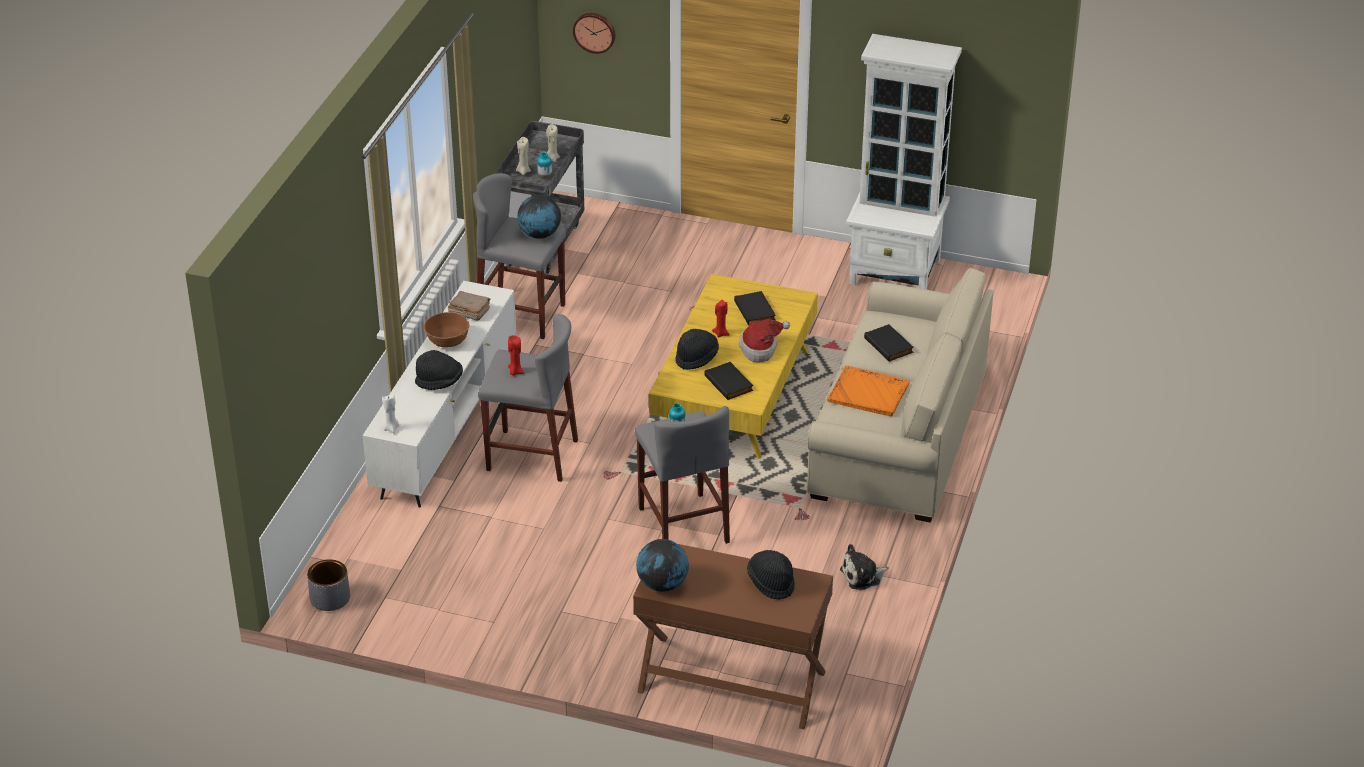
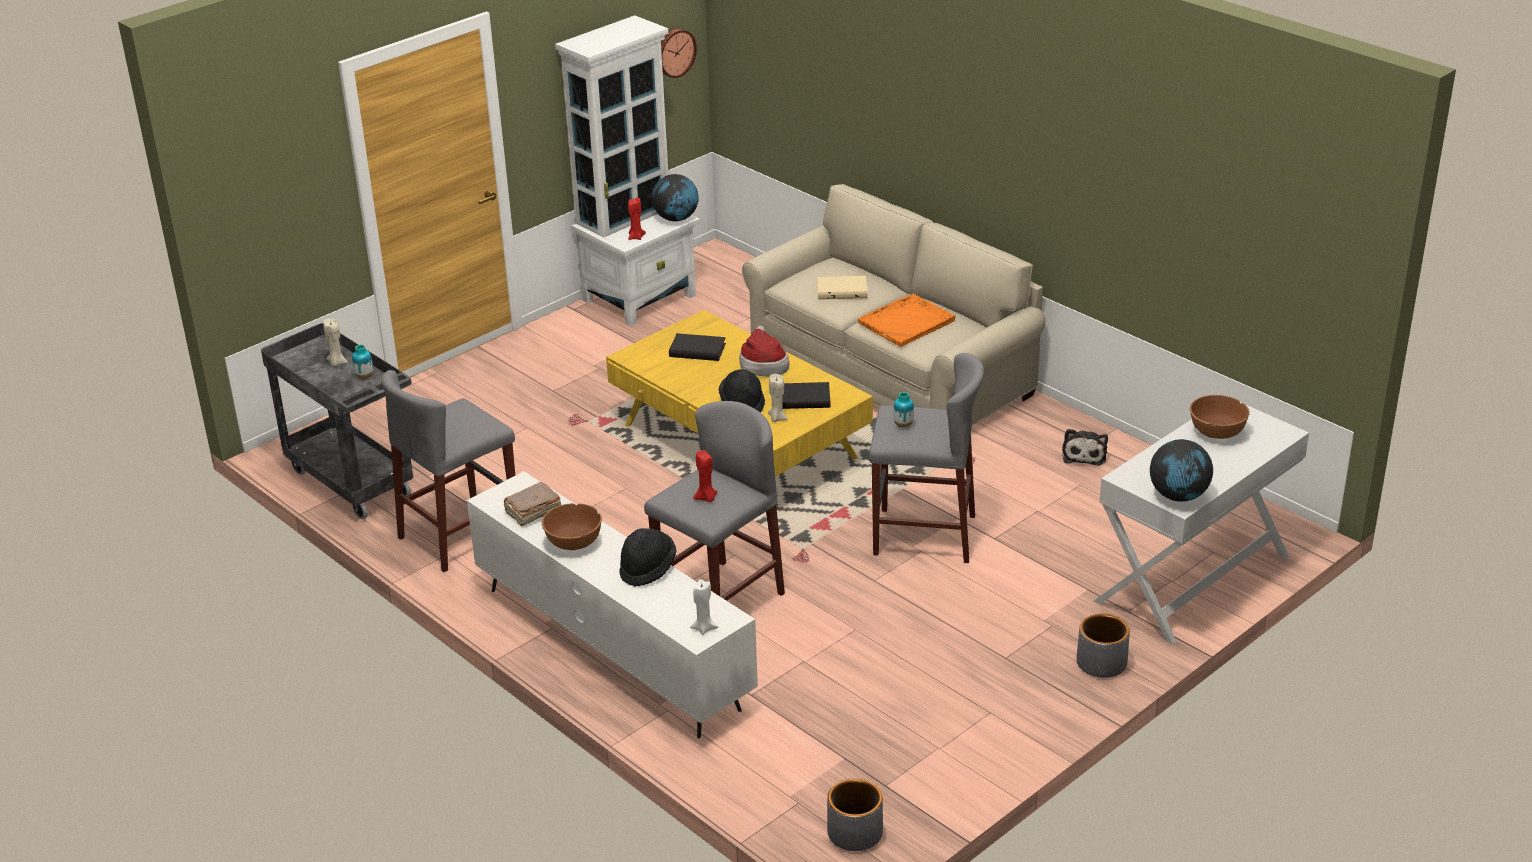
camera: 60 degrees left, 5 degrees down
beige candle [516,137,531,175] -> beige candle moved to [768,374,788,422]
globe [517,195,561,239] -> globe moved to [652,174,699,221]
wall clock [573,13,615,54] -> wall clock moved to [661,29,697,78]
brown console table [633,544,833,729] -> white console table [1094,402,1309,644]
red candle [712,300,730,337] -> red candle moved to [628,197,646,240]
black hat [747,550,795,600] -> brown bowl [1190,395,1250,439]
black book [864,324,914,362] -> beige book [817,276,868,299]
none -> grey planter [1076,614,1130,678]

